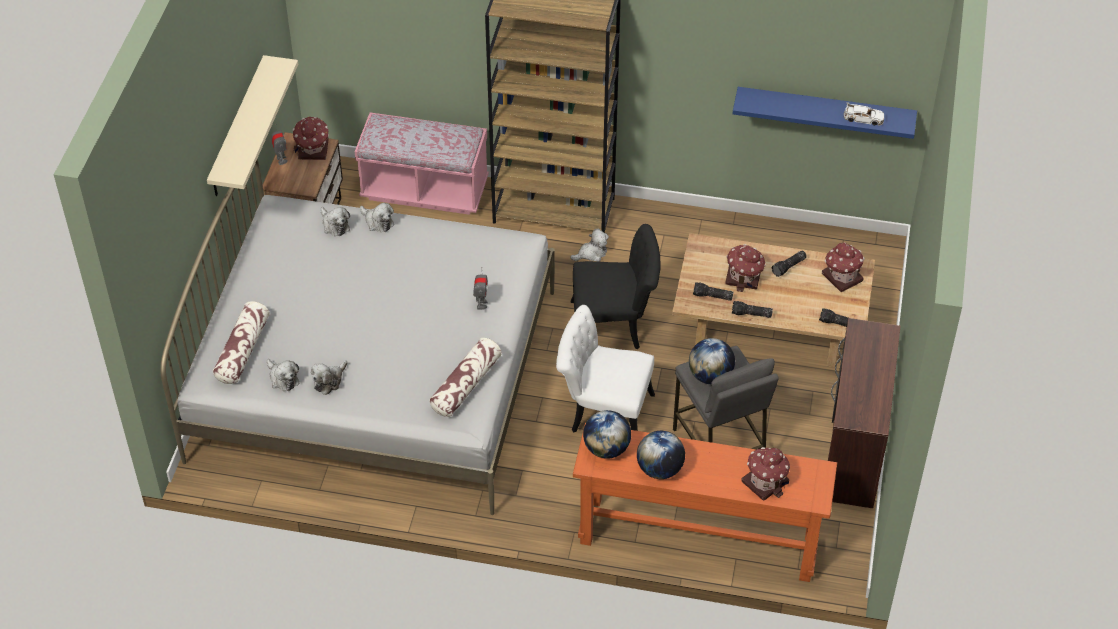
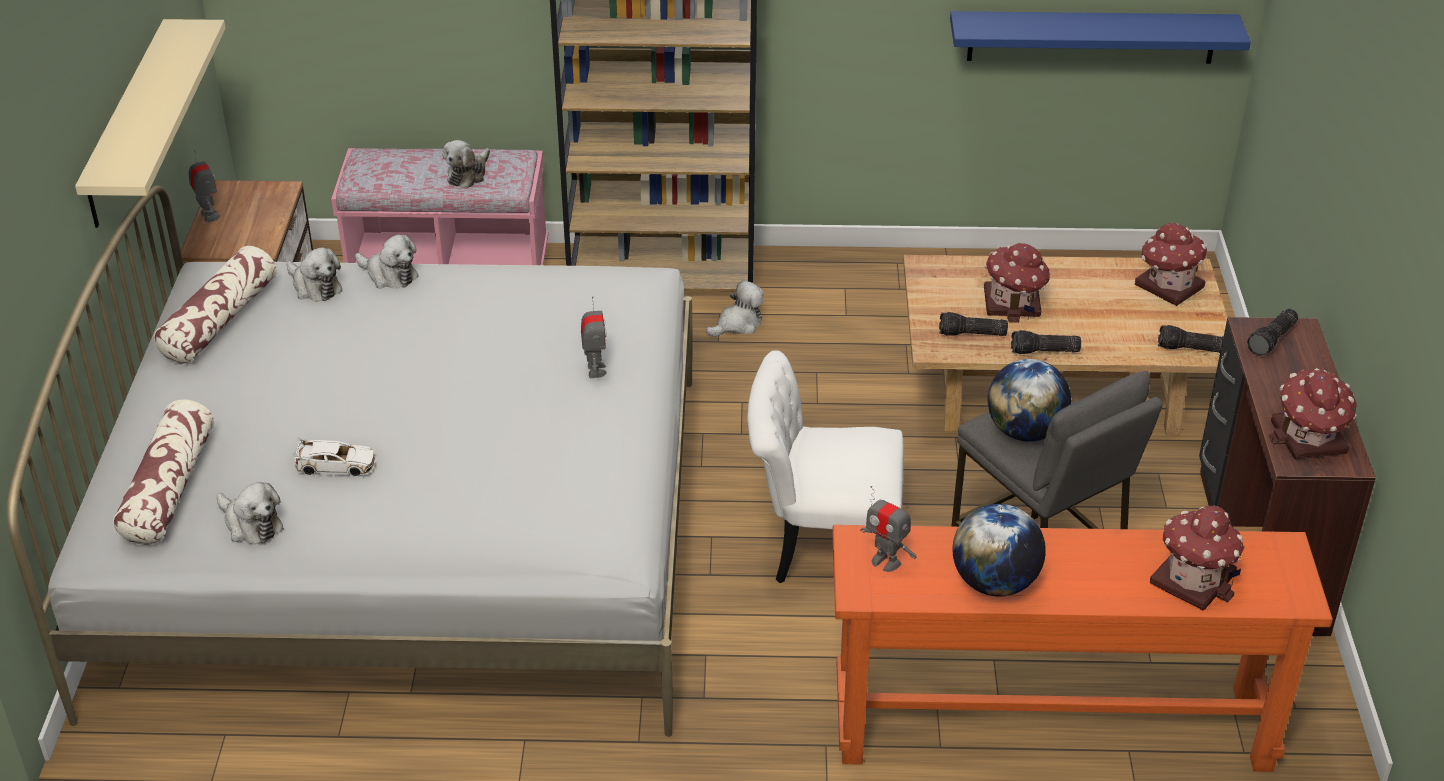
camera: 10 degrees left, 10 degrees down
toy house [292,117,329,160] -> toy house moved to [1269,368,1357,459]
plush toy [311,361,347,395] -> plush toy moved to [443,140,490,189]
pillow [429,338,502,417] -> pillow moved to [154,246,277,364]
black chair [571,224,661,350] -> none
globe [583,410,631,459] -> toy robot [860,486,917,572]
flashlight [772,251,807,277] -> flashlight moved to [1247,309,1298,356]
white toy car [843,102,884,126] -> white toy car moved to [293,438,376,476]

